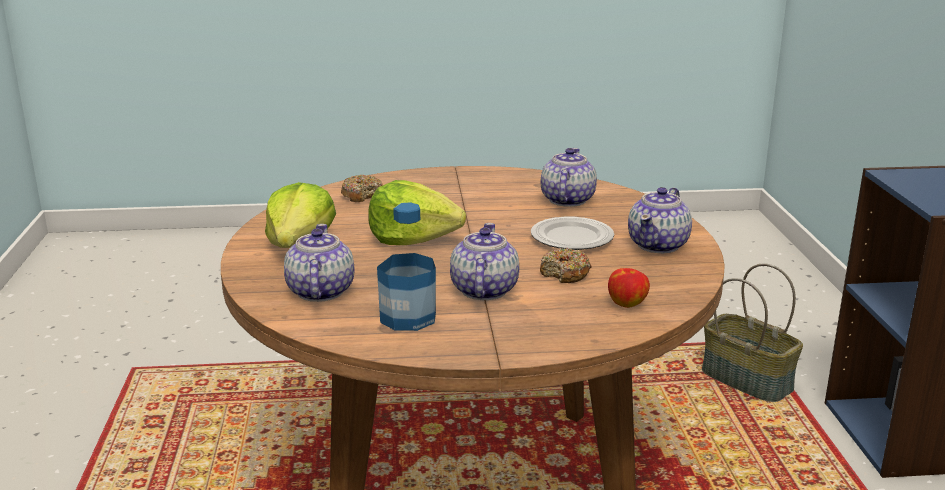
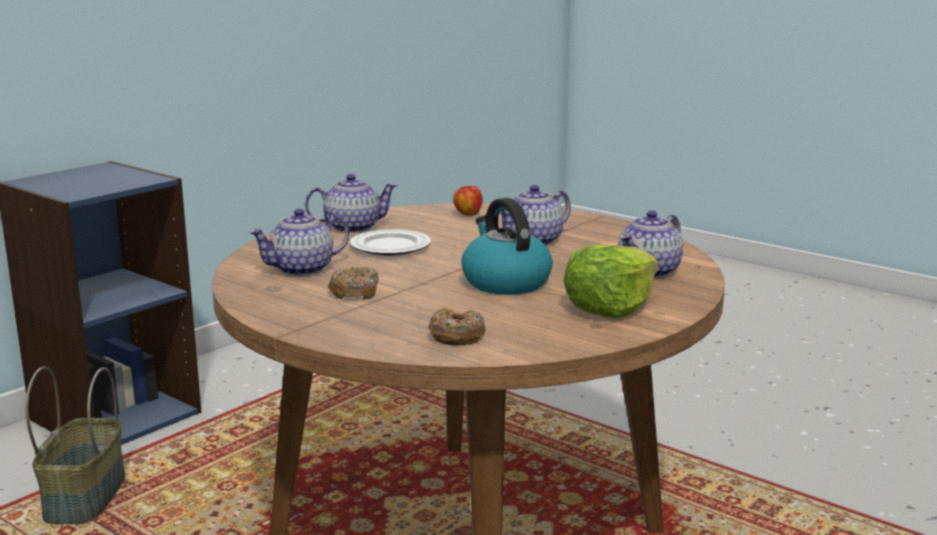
camera: 135 degrees left, 5 degrees down
lettuce [368,180,466,245] -> kettle [461,198,553,295]
bottle [377,202,436,331] -> none
donut [540,248,592,283] -> donut moved to [328,267,379,300]

